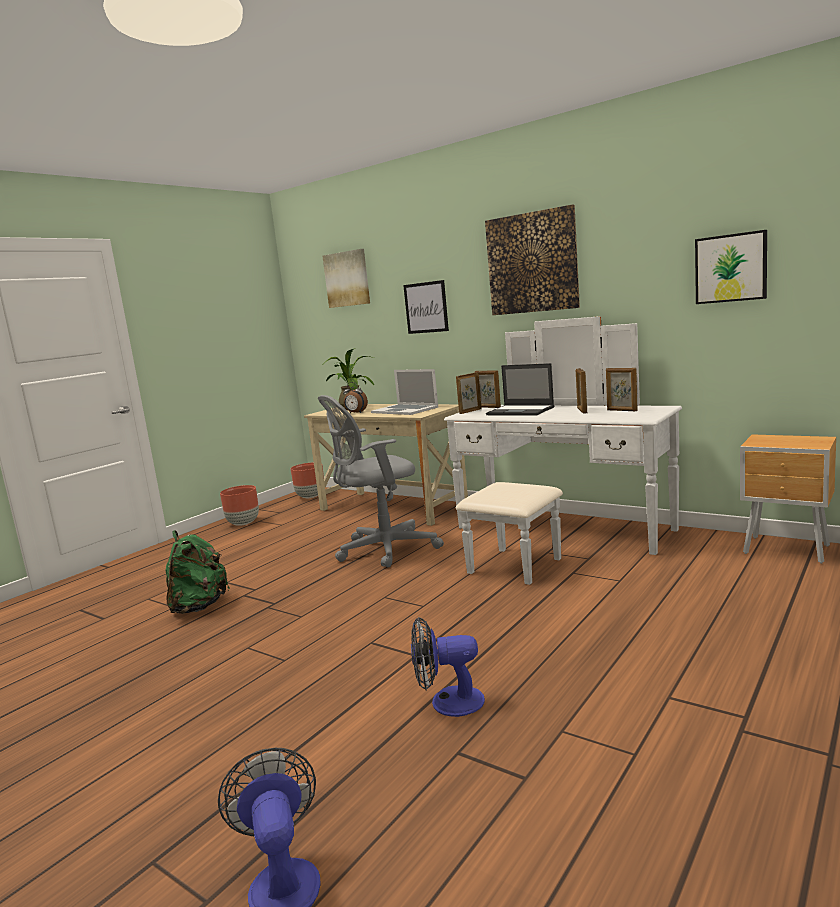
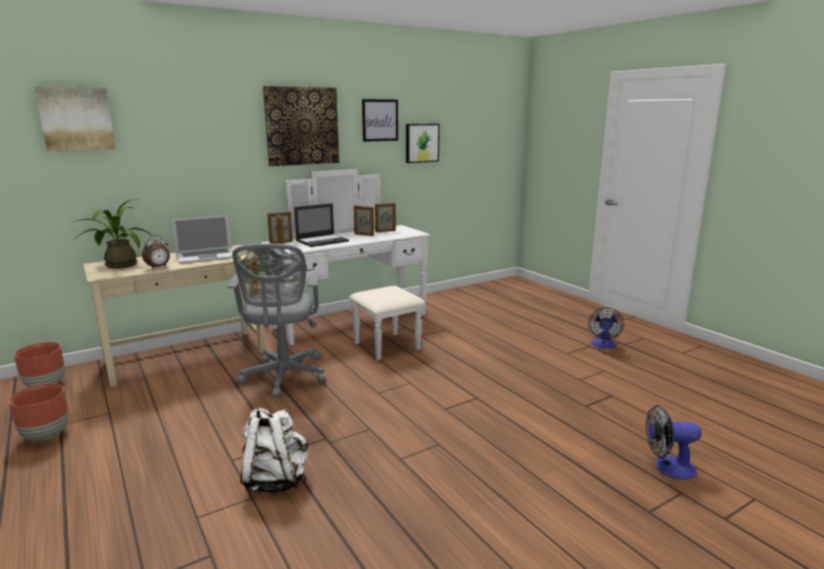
camera: 70 degrees left, 5 degrees up
green backpack [166,530,229,614] -> white backpack [240,408,308,493]
picture [403,280,449,334] -> picture moved to [362,99,398,142]
fan [411,617,485,717] -> fan moved to [588,308,624,349]
brown nightstand [740,434,836,564] -> none

